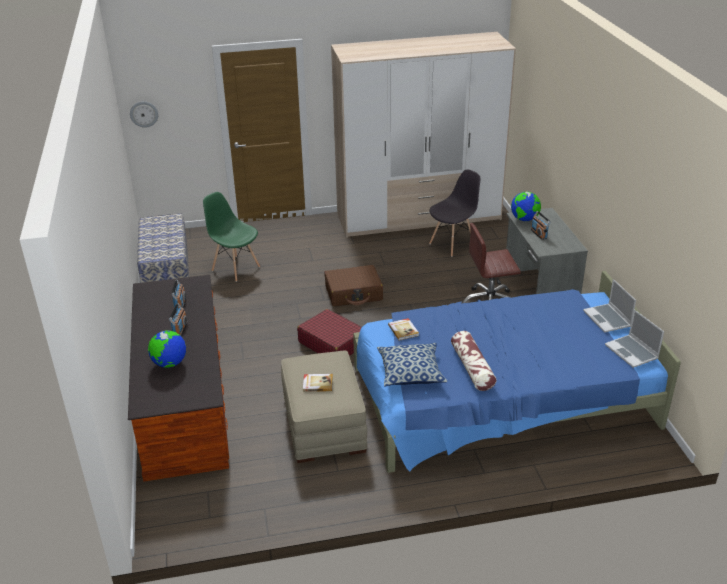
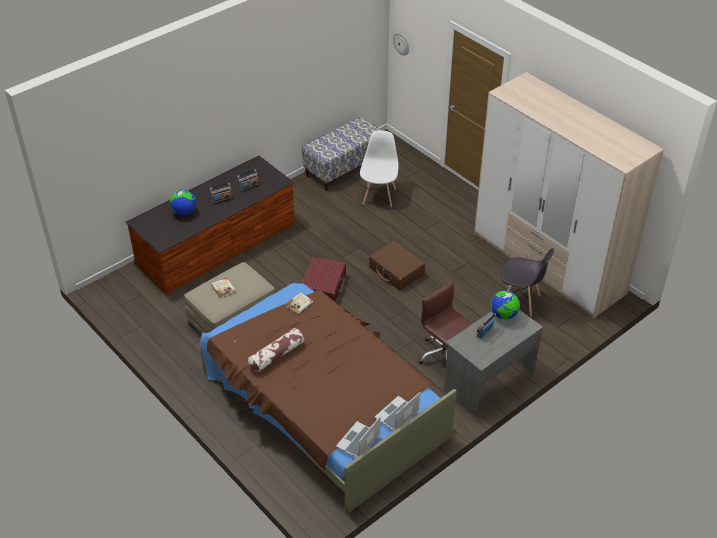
camera: 60 degrees right, 10 degrees up
green chair [203,192,260,282] -> white chair [360,131,398,208]
blue bed [353,271,681,473] -> brown bed [200,283,457,514]
pillow [377,343,447,386] -> none

